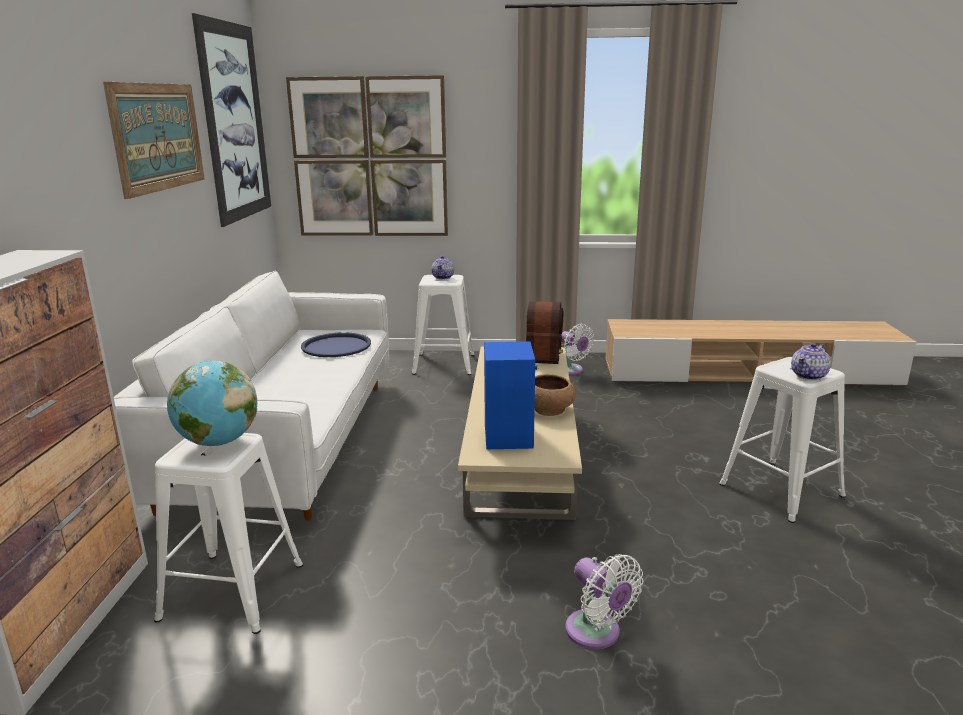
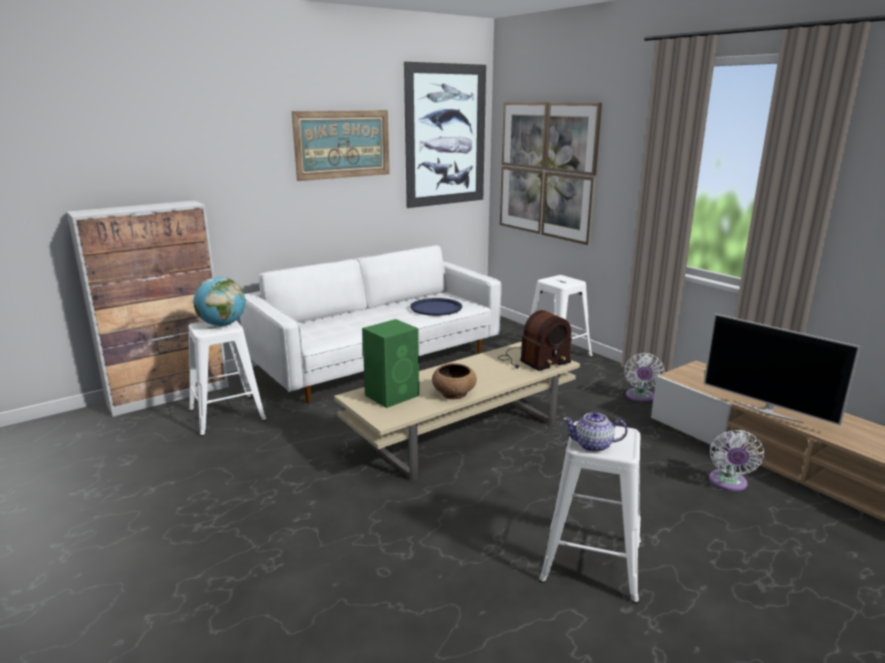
camera: 50 degrees right, 0 degrees up
teapot [431,256,454,279] -> none
blue speaker [484,341,535,449] -> green speaker [362,319,419,408]
white fan [565,554,643,649] -> white fan moved to [709,430,764,491]
none -> television [704,314,860,426]

